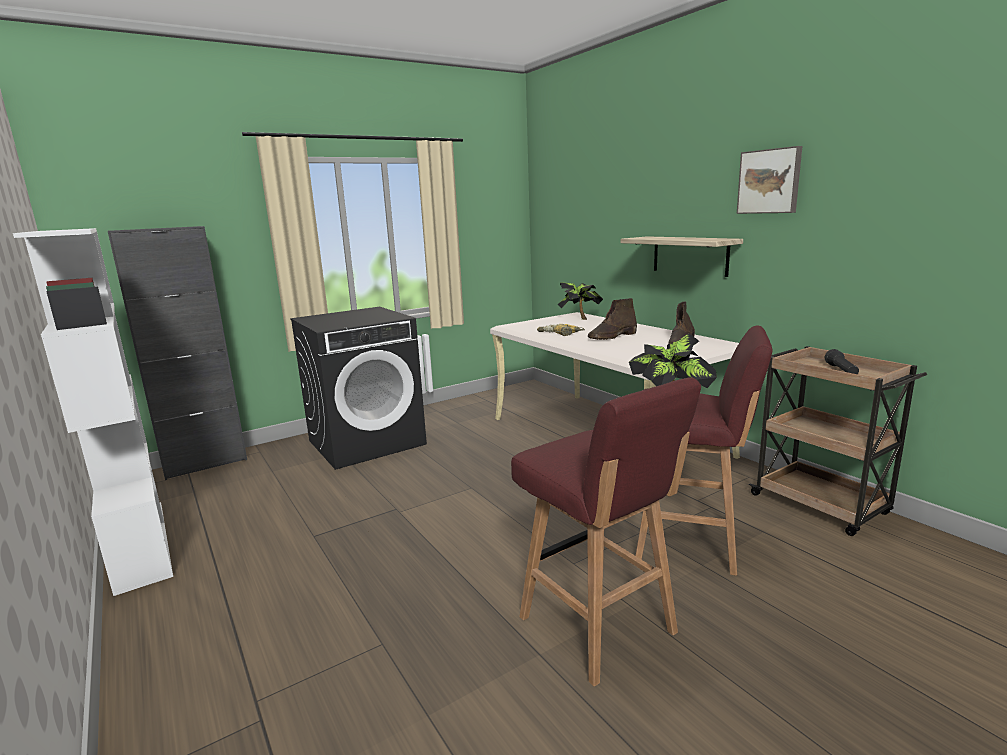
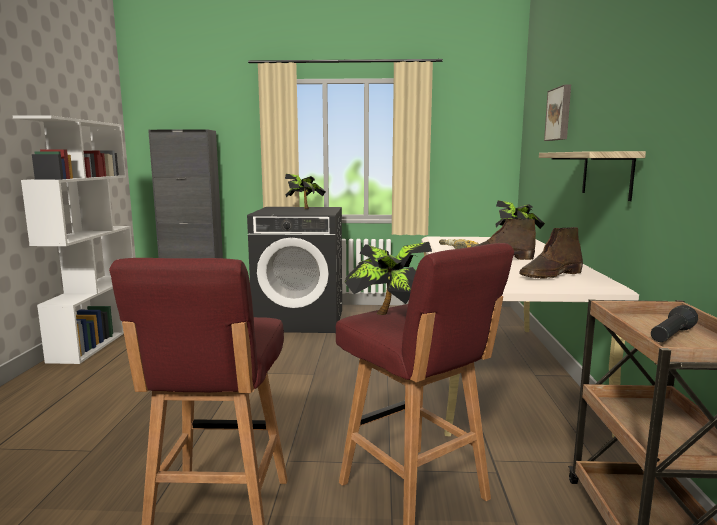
camera: 35 degrees right, 5 degrees down
picture [737,146,802,214] -> picture moved to [544,84,571,141]
none -> potted plant [285,174,326,209]

